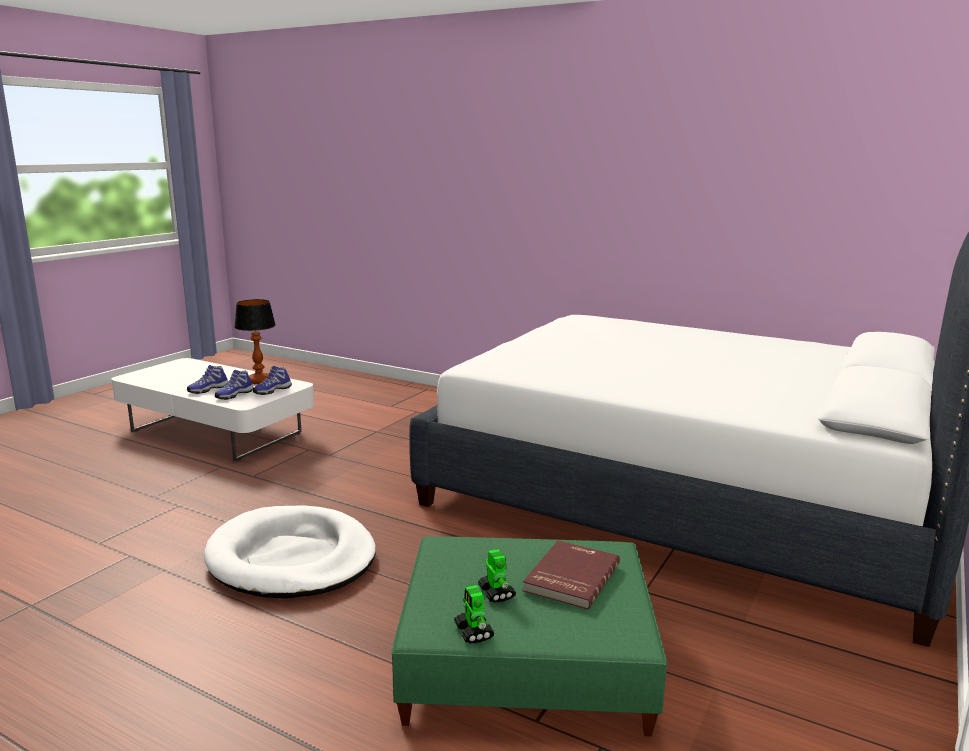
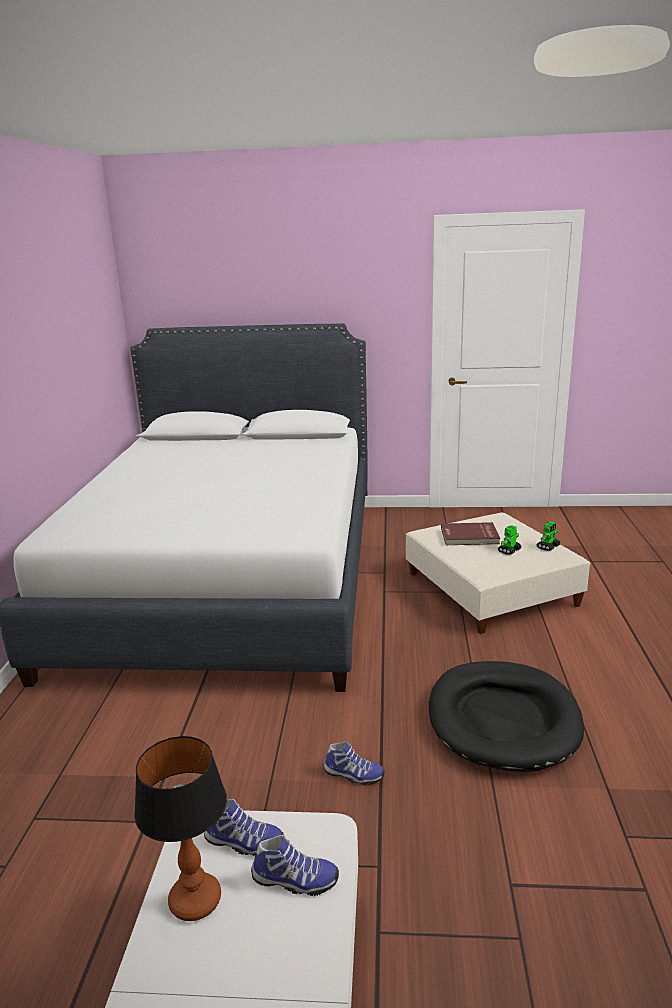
camera: 115 degrees left, 5 degrees up
shoe [187,365,228,394] -> shoe moved to [324,741,385,786]
white dog bed [204,505,376,599] -> black dog bed [429,661,584,772]
green ottoman [392,536,667,736] -> beige ottoman [406,513,590,634]

